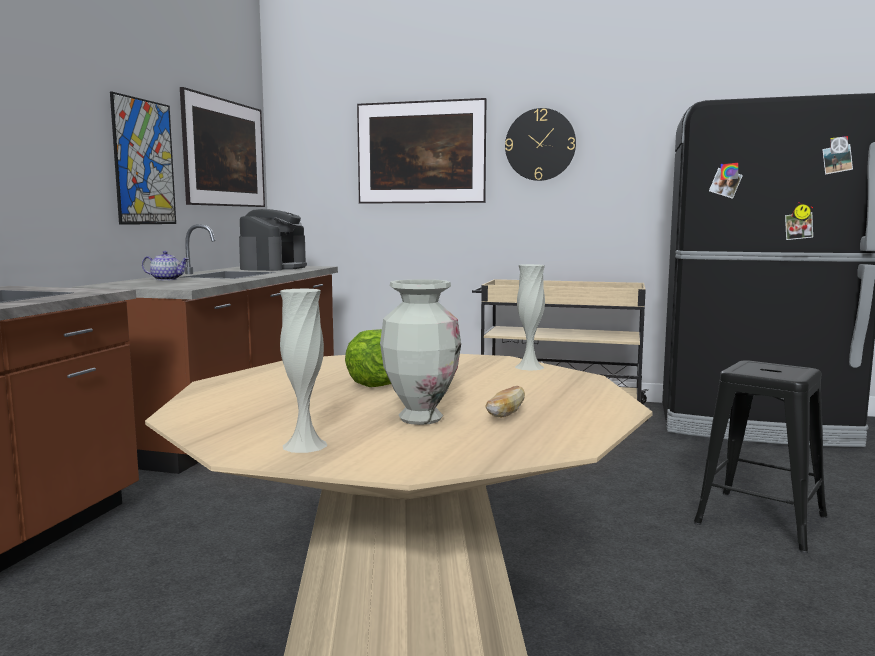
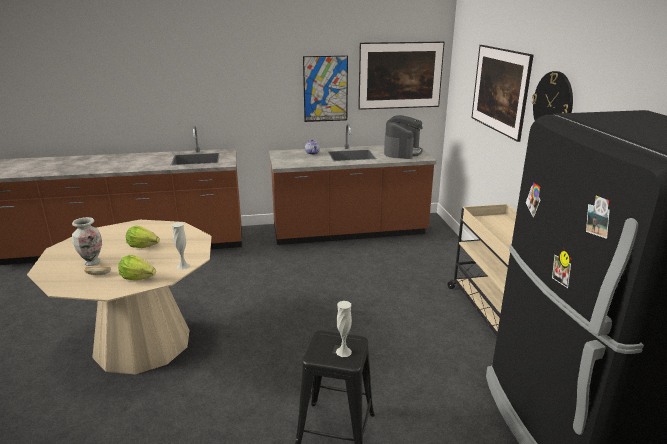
camera: 65 degrees right, 15 degrees up
coffee machine [239,209,307,271] -> coffee machine turned 60 degrees counterclockwise [384,115,423,159]
white vase [280,288,327,453] -> white vase moved to [336,301,352,357]
none -> lettuce [118,255,156,280]

